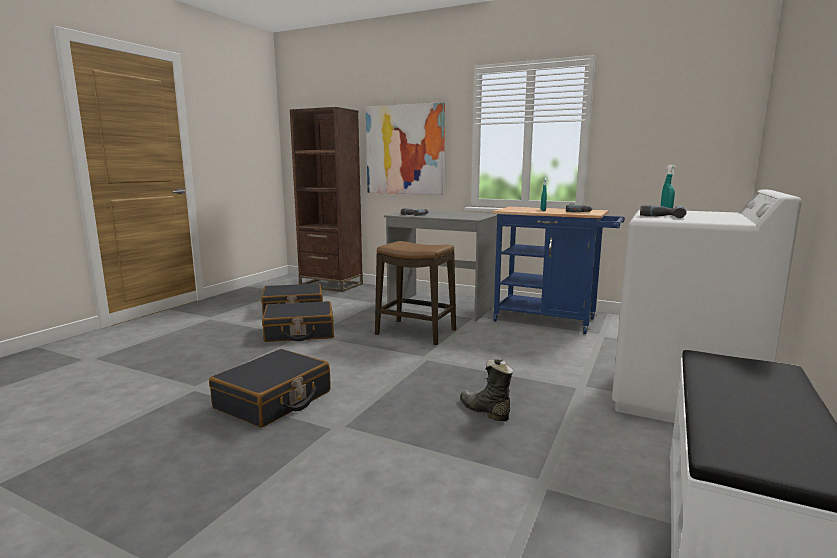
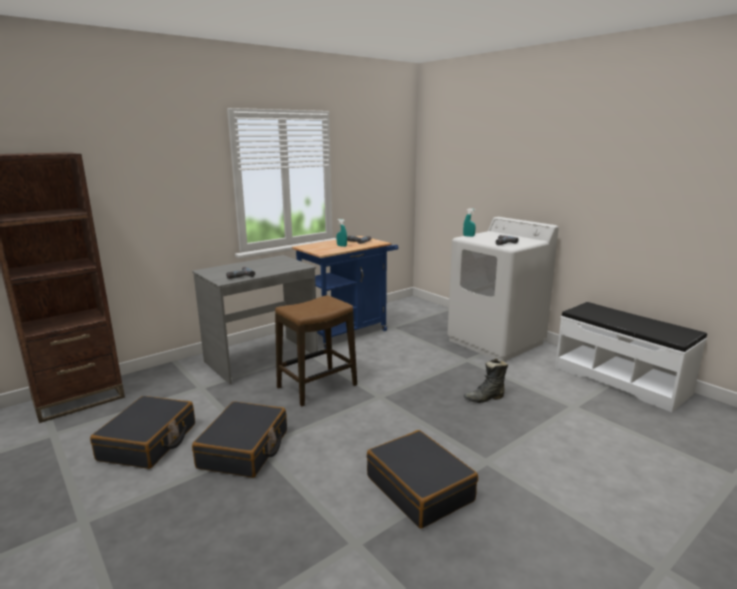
camera: 65 degrees left, 5 degrees up
picture [366,102,445,195] -> none

